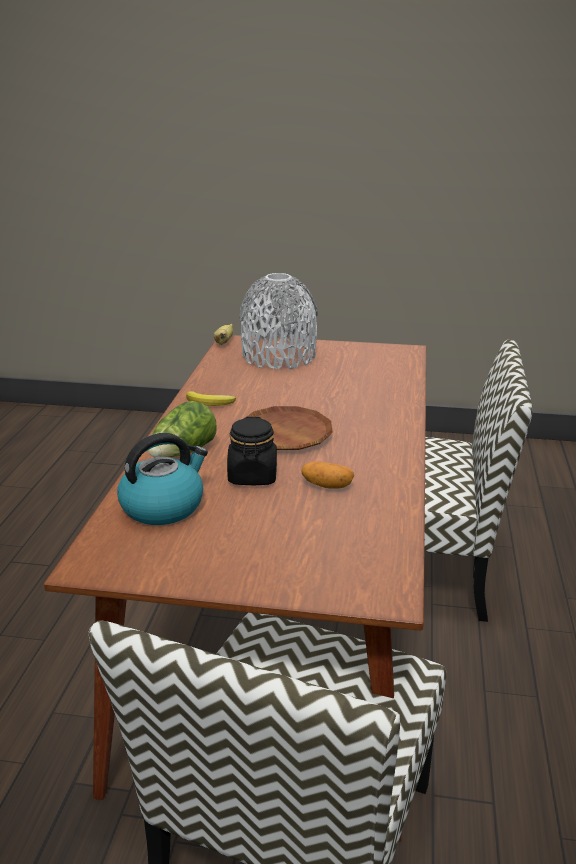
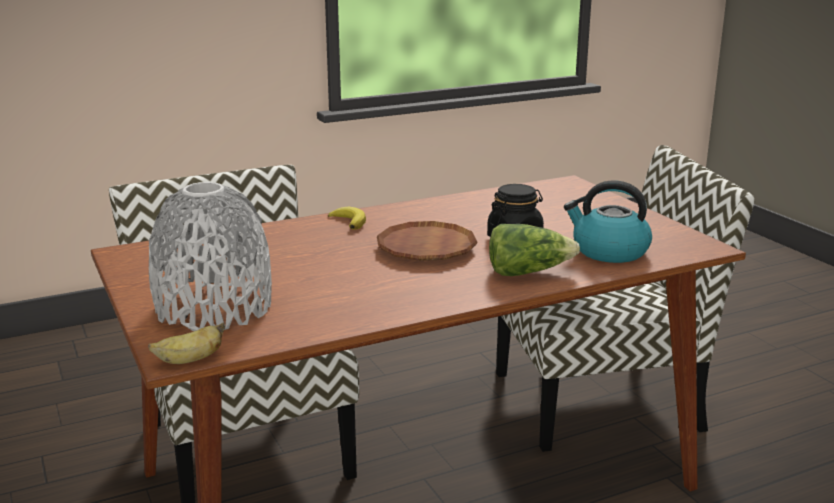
camera: 125 degrees left, 5 degrees down
banana [186,391,236,406] -> banana moved to [328,207,366,230]
potato [301,461,354,489] -> none

